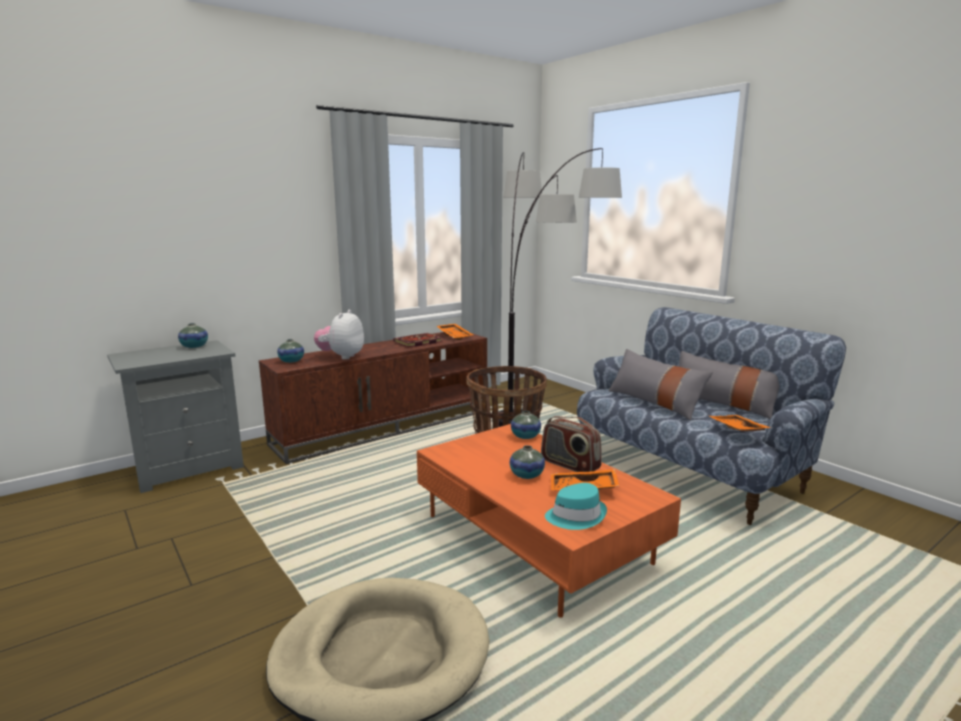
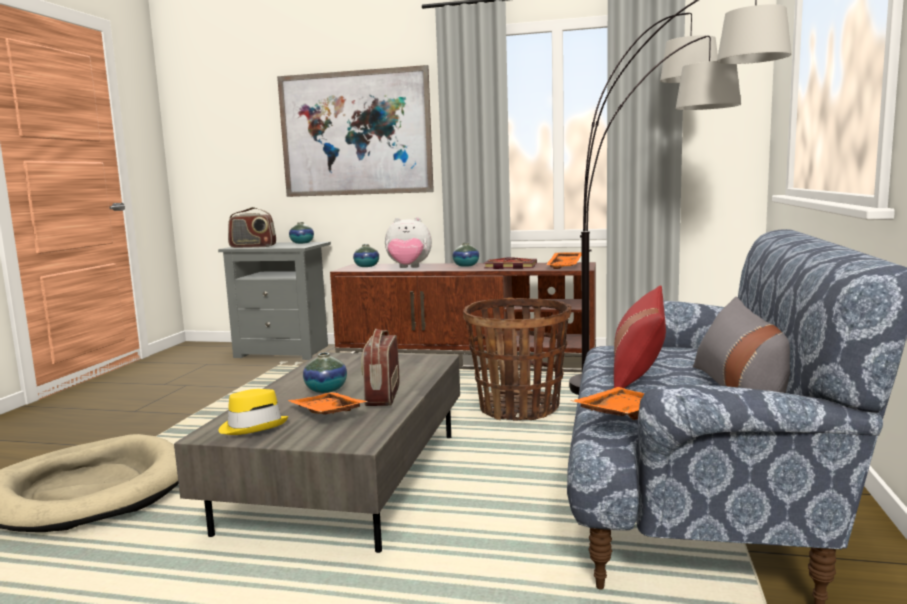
camera: 50 degrees right, 5 degrees down
plush toy [314,310,364,360] -> plush toy turned 150 degrees counterclockwise [385,217,432,268]
orange coffee table [417,424,681,618] -> grey coffee table [174,352,460,553]
vase [511,411,541,439] -> vase moved to [453,243,479,267]
turquoise hat [545,483,607,530] -> yellow hat [219,389,288,435]
grey pillow [609,349,713,420] -> red pillow [614,285,666,388]
none -> radio [228,207,276,248]
none -> picture [277,65,434,197]

